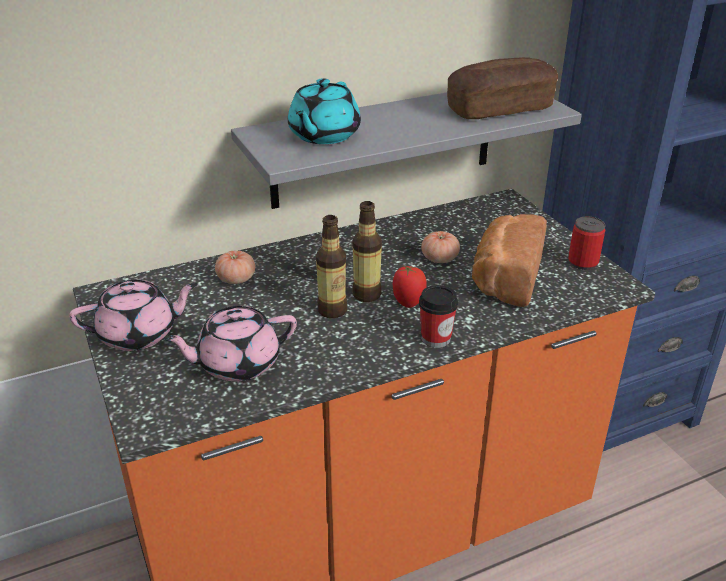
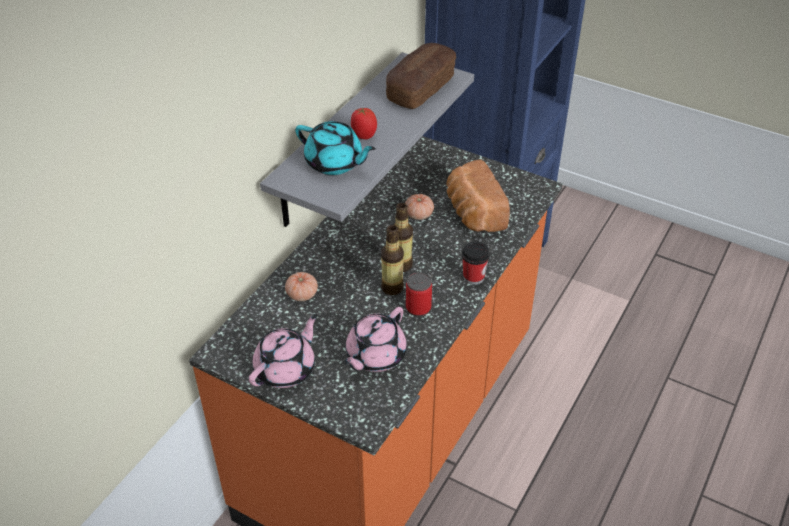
camera: 35 degrees left, 10 degrees up
turquoise teapot [288,78,361,144] -> turquoise teapot turned 45 degrees counterclockwise [295,121,376,175]
tomato [393,266,427,308] -> tomato moved to [351,108,377,139]
can [568,216,605,270] -> can moved to [406,273,432,316]

